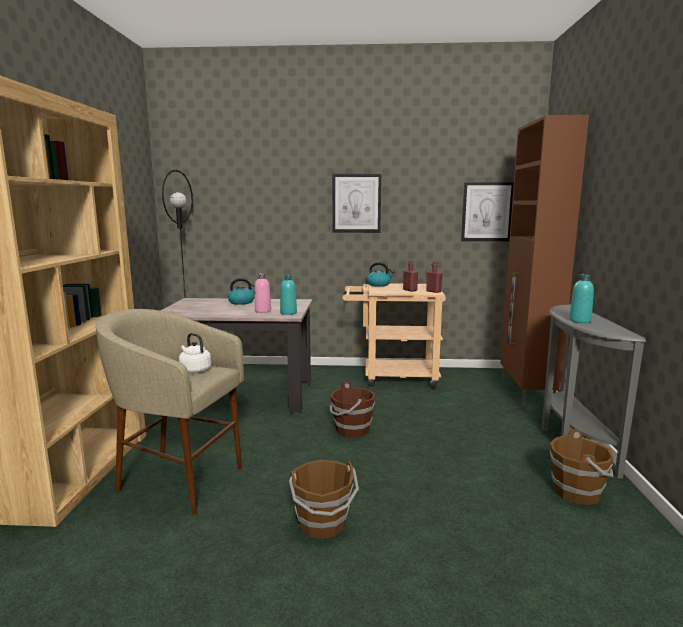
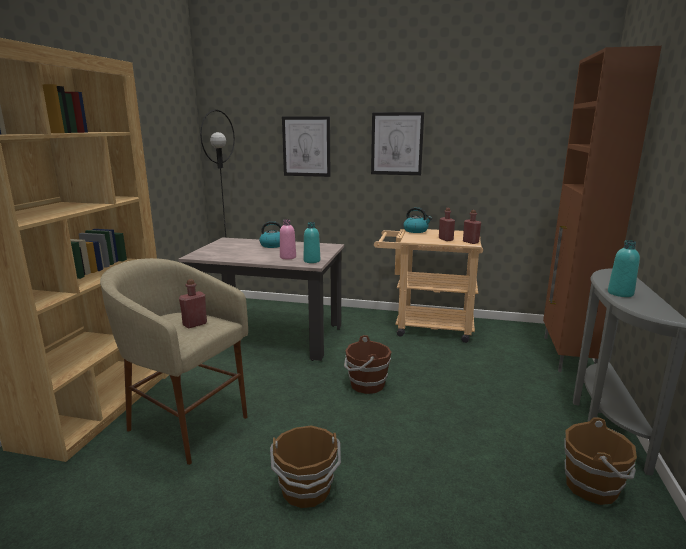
camera: 10 degrees right, 5 degrees up
white kettle [179,333,211,373] -> red bottle [179,279,207,328]
picture [461,182,514,241] -> picture moved to [282,116,330,177]

